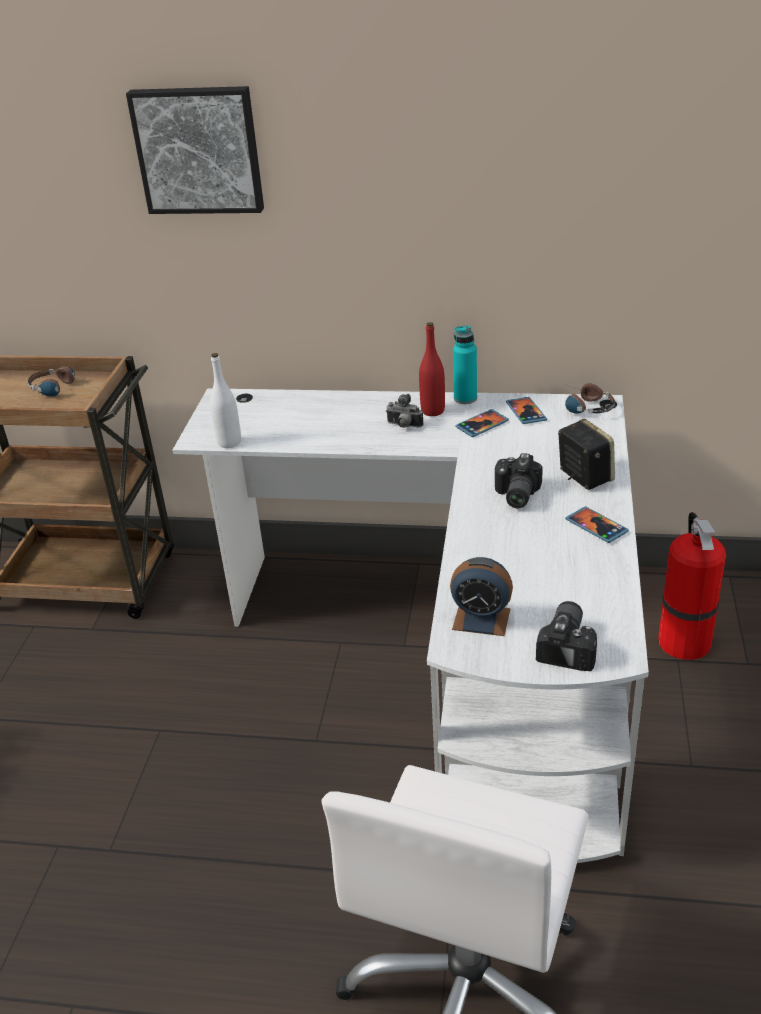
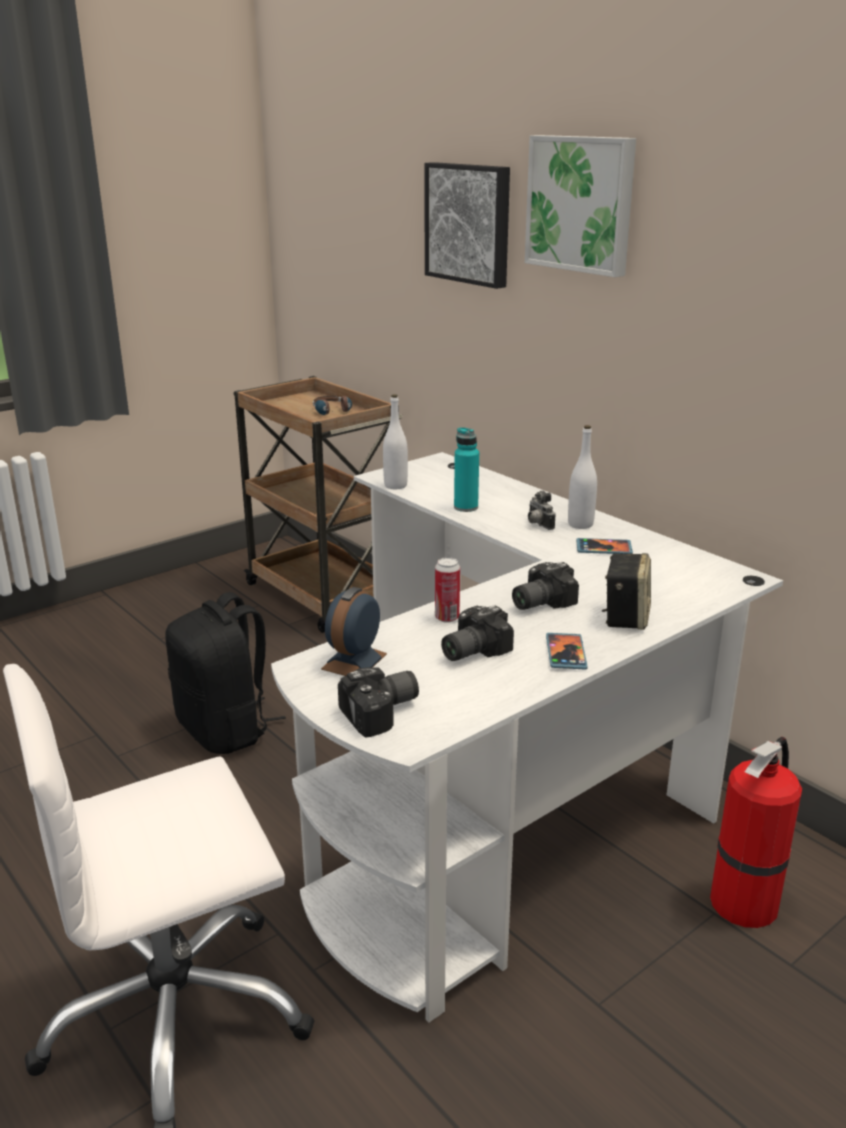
camera: 40 degrees right, 10 degrees down
red bottle [419,322,445,416] -> white bottle [568,425,597,529]
alarm clock [450,557,513,636] -> alarm clock turned 60 degrees clockwise [321,587,387,676]
turquoise bottle [453,326,477,404] -> turquoise bottle moved to [454,427,479,512]
phone [506,397,547,424] -> none
headphones [565,383,615,414] -> none
none -> black backpack [165,592,286,754]
none -> can [435,557,460,623]
none -> camera [441,605,514,661]
none -> picture [525,135,636,277]

